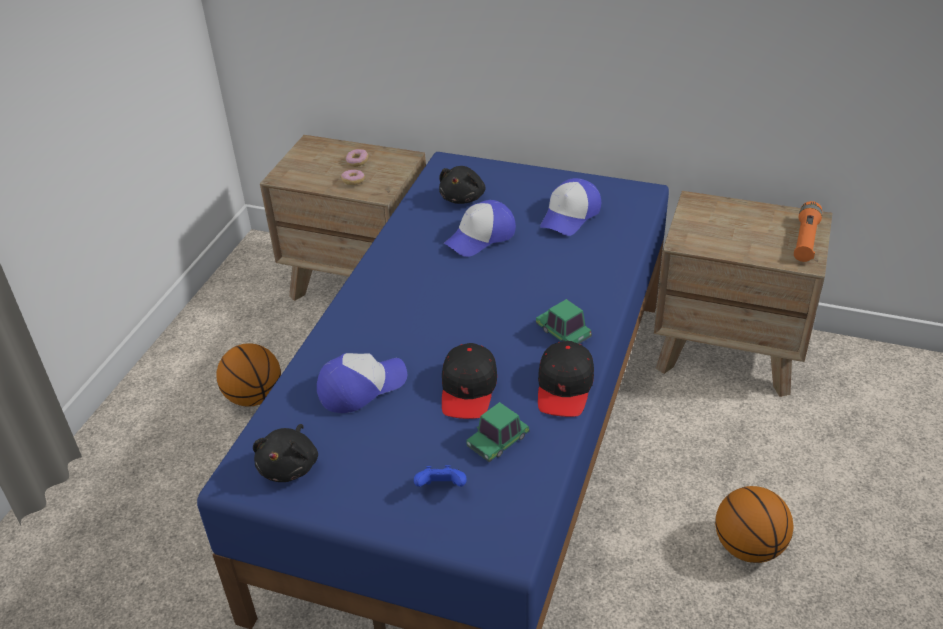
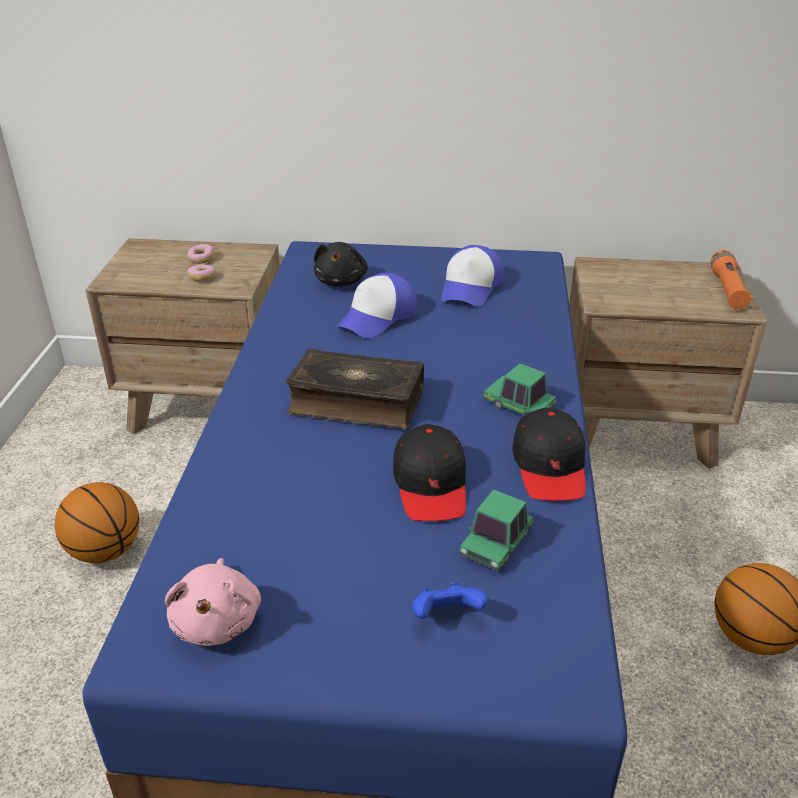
camera: 15 degrees left, 5 degrees down
black plush toy [253,424,318,482] -> pink plush toy [165,558,261,646]
cap [317,353,407,413] -> none
none -> book [286,348,424,429]

